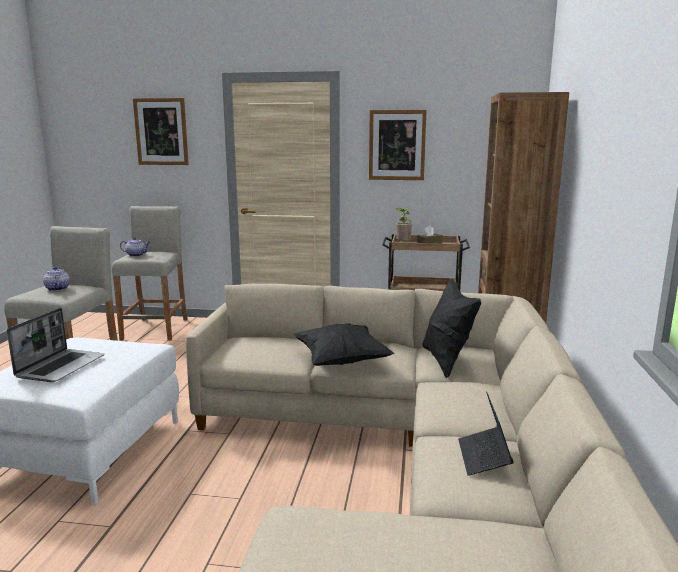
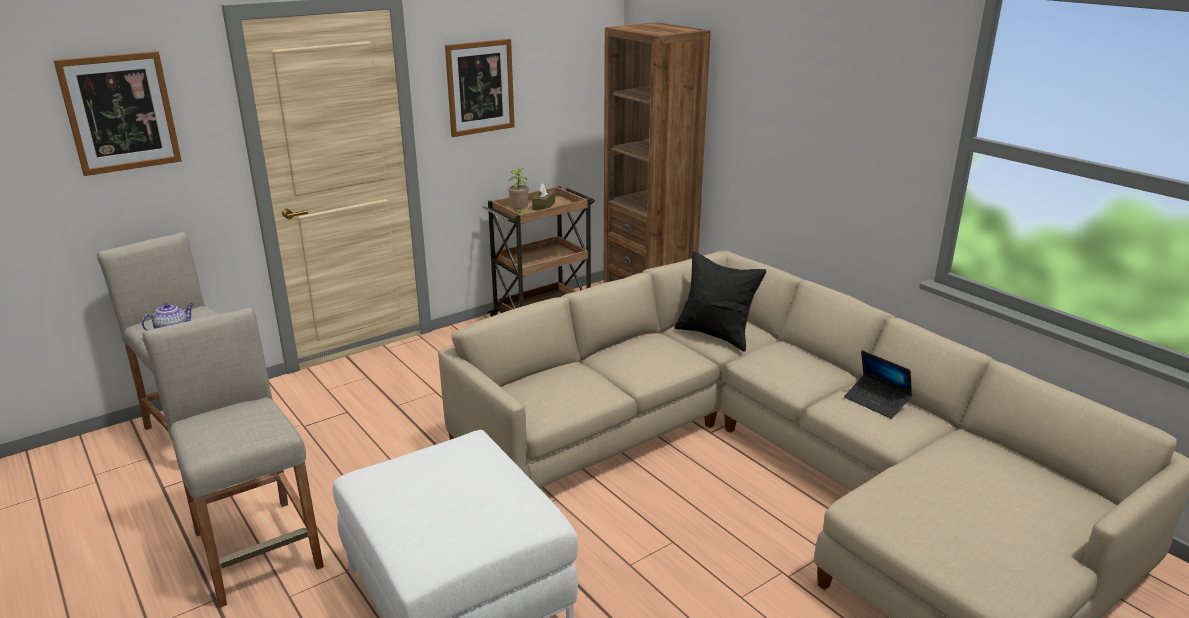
camera: 45 degrees left, 10 degrees up
laptop [7,308,105,382] -> none
teapot [43,266,70,291] -> none
black pillow [294,323,395,366] -> none

